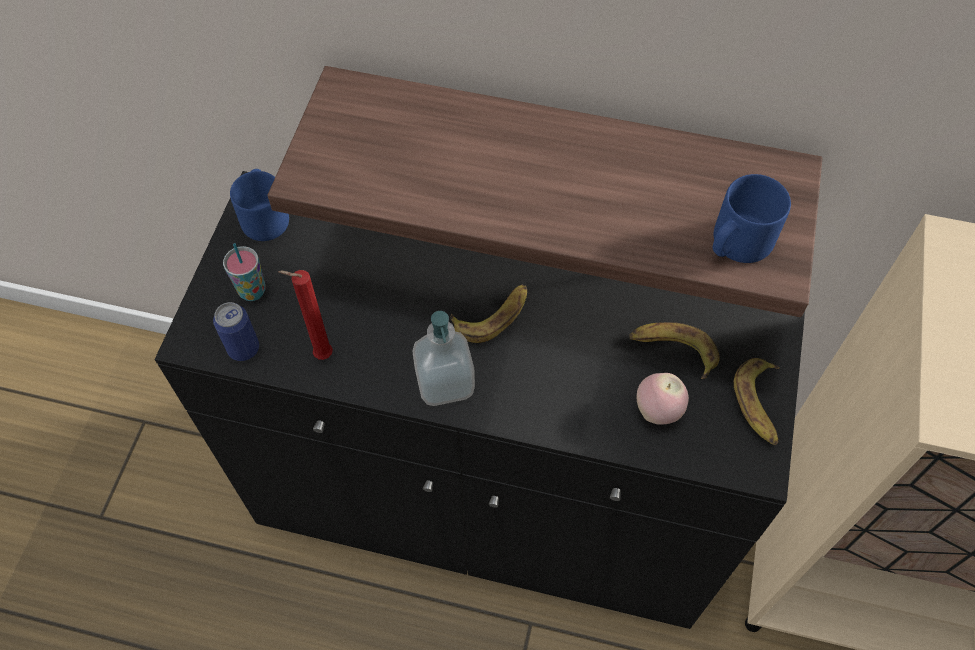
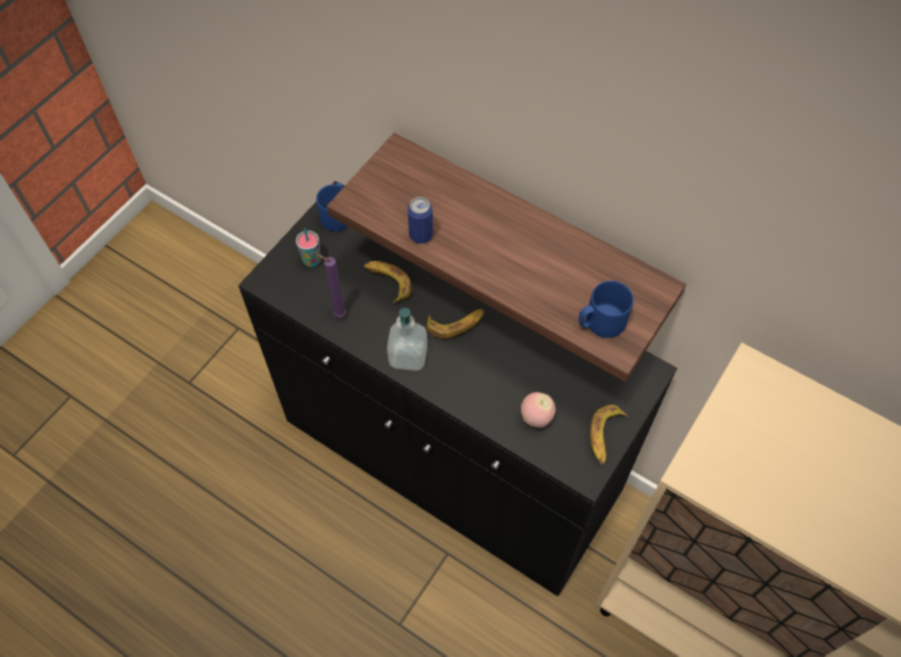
camera: 20 degrees right, 0 degrees up
can [213,302,259,361] -> can moved to [408,197,433,244]
red candle [278,270,333,360] -> purple candle [316,254,346,318]
banana [629,322,720,379] -> banana moved to [364,261,412,303]

